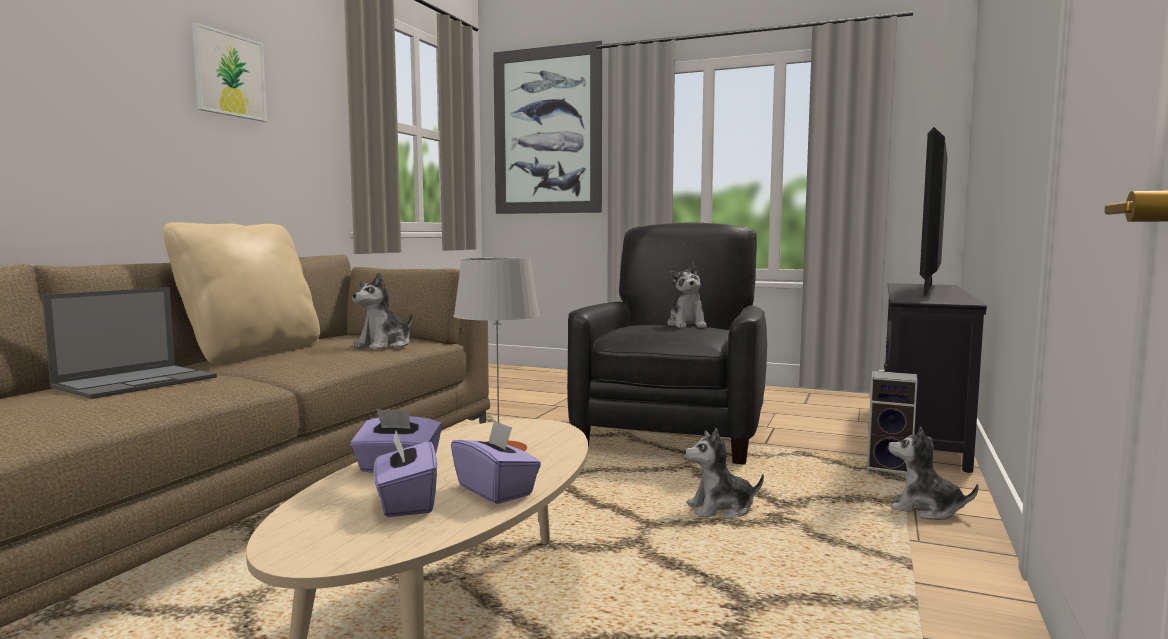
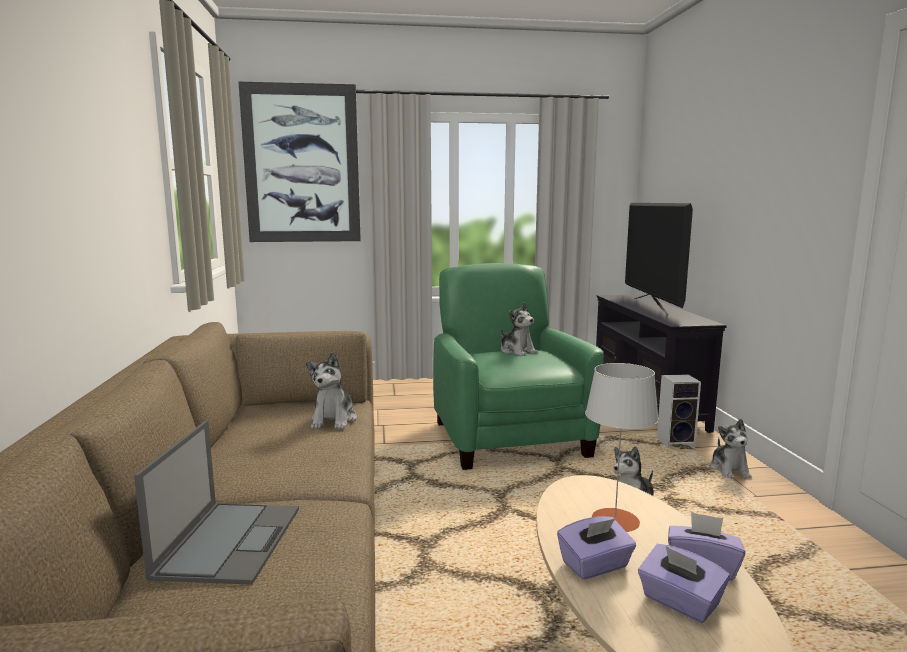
camera: 30 degrees left, 5 degrees up
beige pillow [163,222,320,364] -> none
picture [192,23,267,122] -> none
black armchair [567,222,767,465] -> green armchair [433,263,604,470]
plush toy [888,426,979,520] -> plush toy turned 90 degrees counterclockwise [710,419,752,479]

